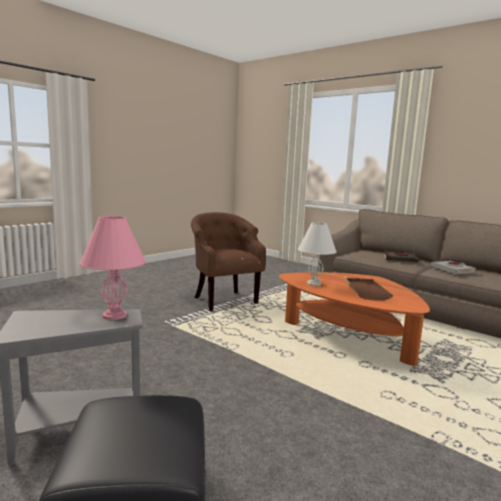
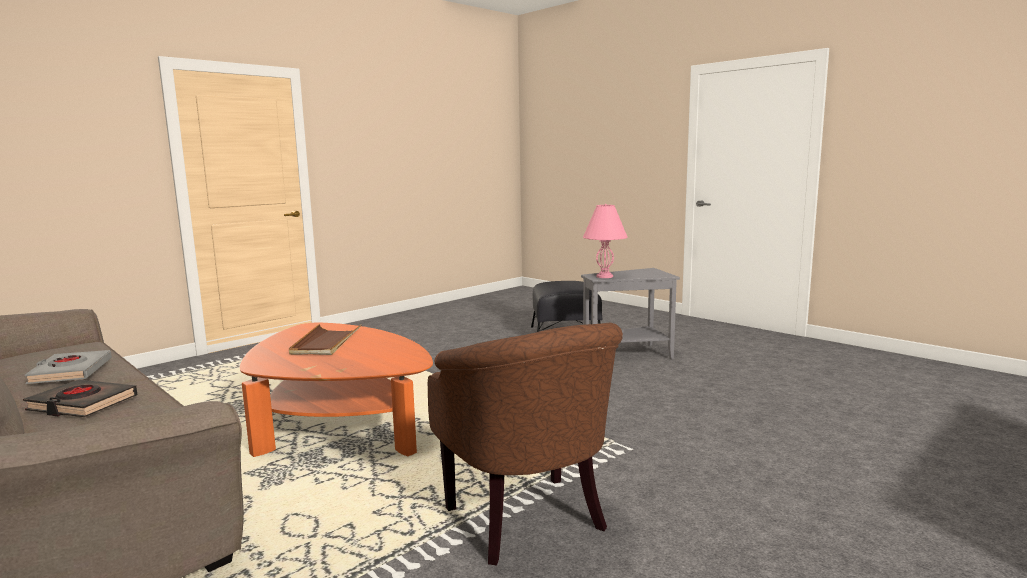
camera: 175 degrees left, 0 degrees up
white table lamp [298,222,337,286] -> none

